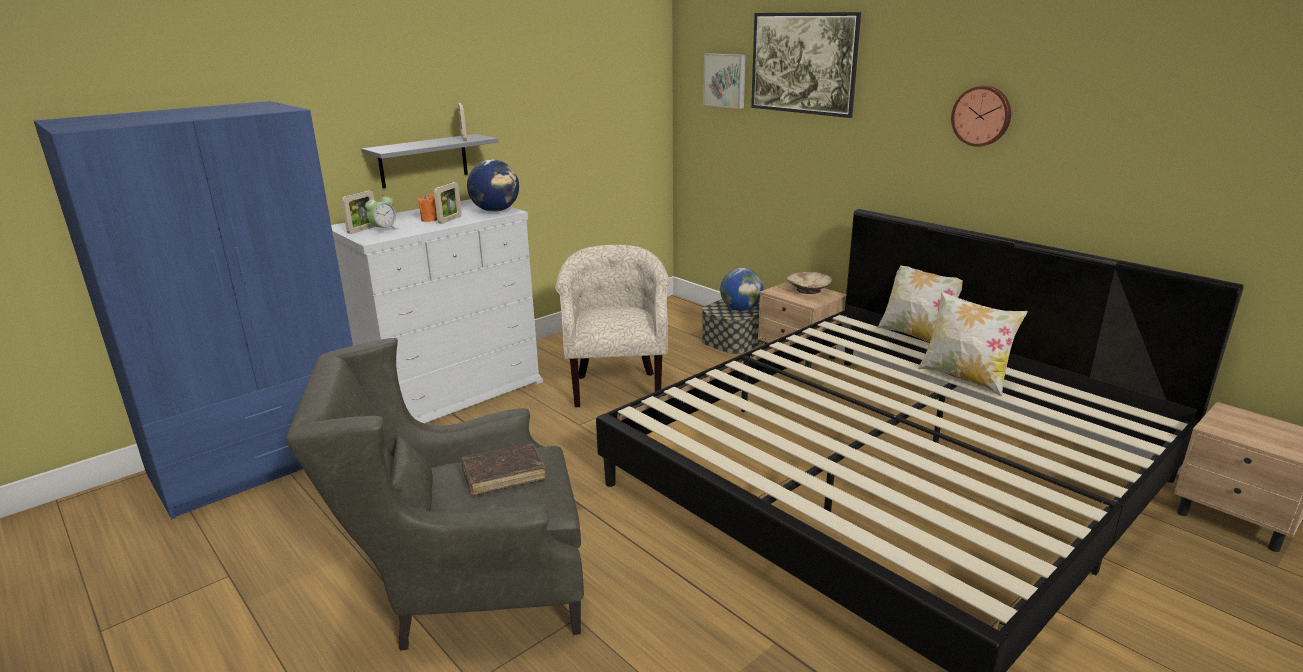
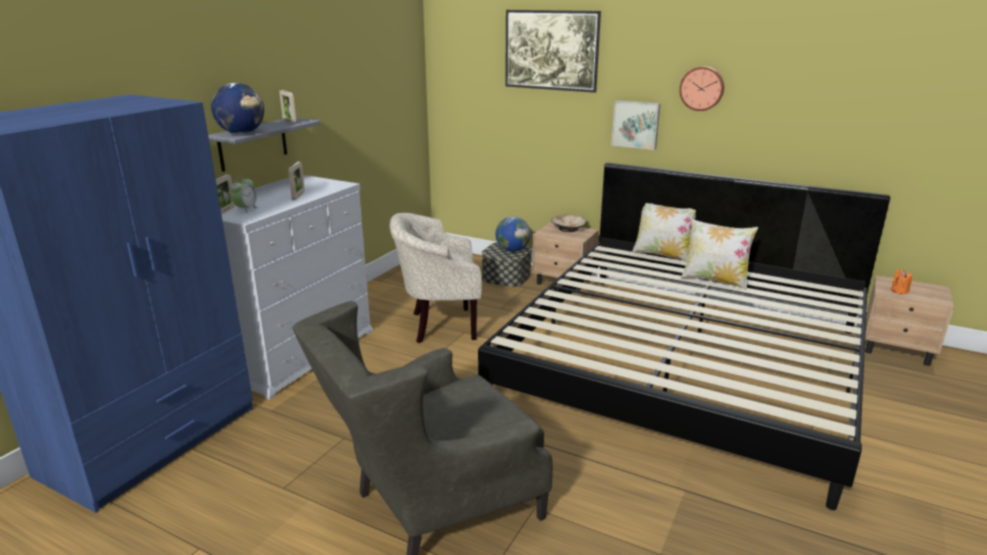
camera: 20 degrees left, 0 degrees up
orange candle [418,194,437,222] -> orange candle moved to [891,270,913,294]
brown book [461,444,546,496] -> none
globe [467,159,519,212] -> globe moved to [211,83,264,134]
beige armchair [555,245,670,407] -> beige armchair turned 75 degrees counterclockwise [390,213,482,343]
picture [703,53,746,109] -> picture moved to [611,100,660,150]

